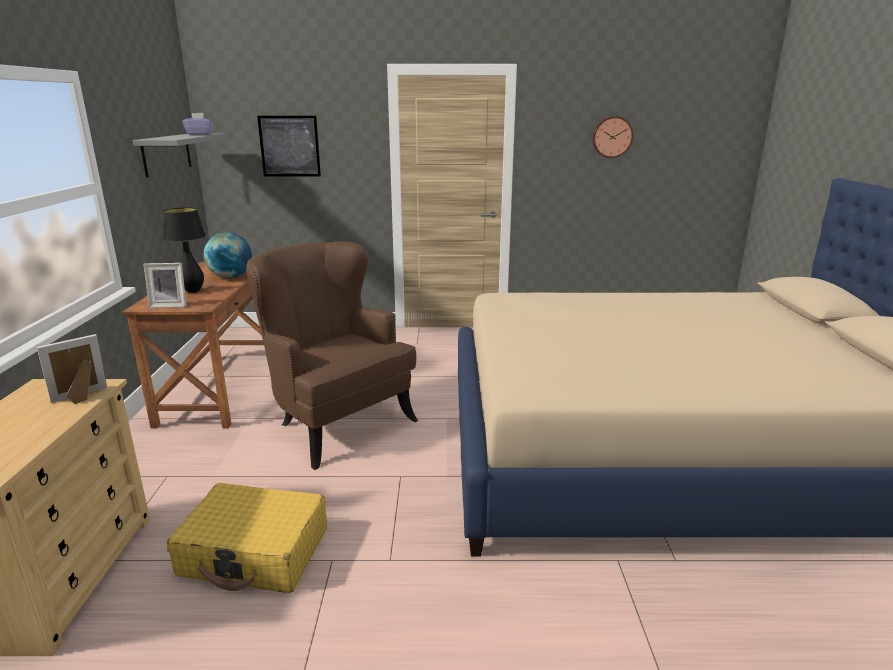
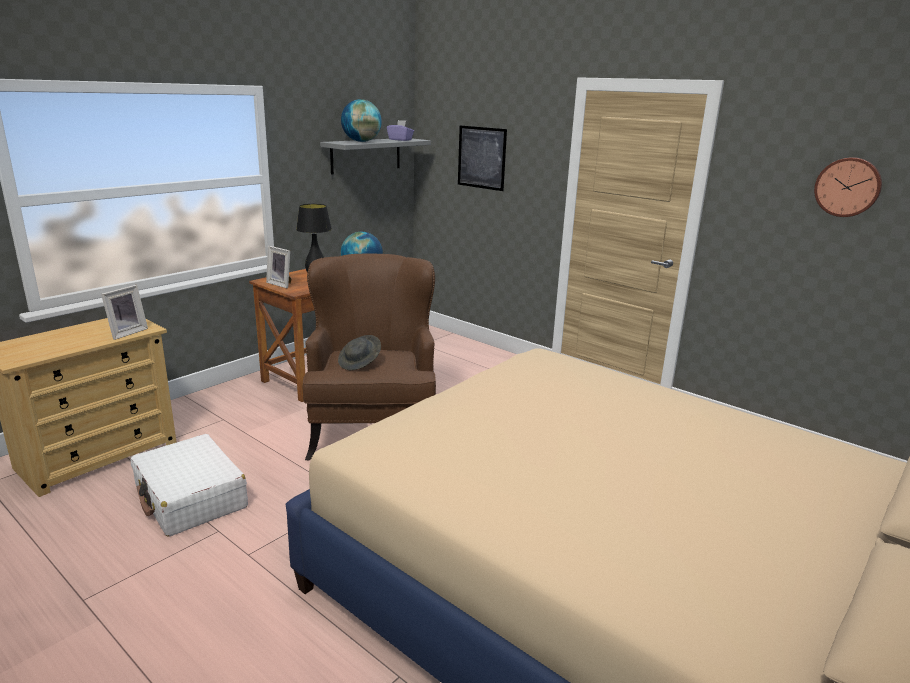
camera: 40 degrees right, 0 degrees up
picture frame [37,334,107,404] -> picture frame turned 120 degrees clockwise [101,285,148,340]
yellow suitcase [167,483,327,593] -> white suitcase [130,434,248,537]
none -> grey hat [338,335,381,370]
none -> globe [341,99,382,142]

